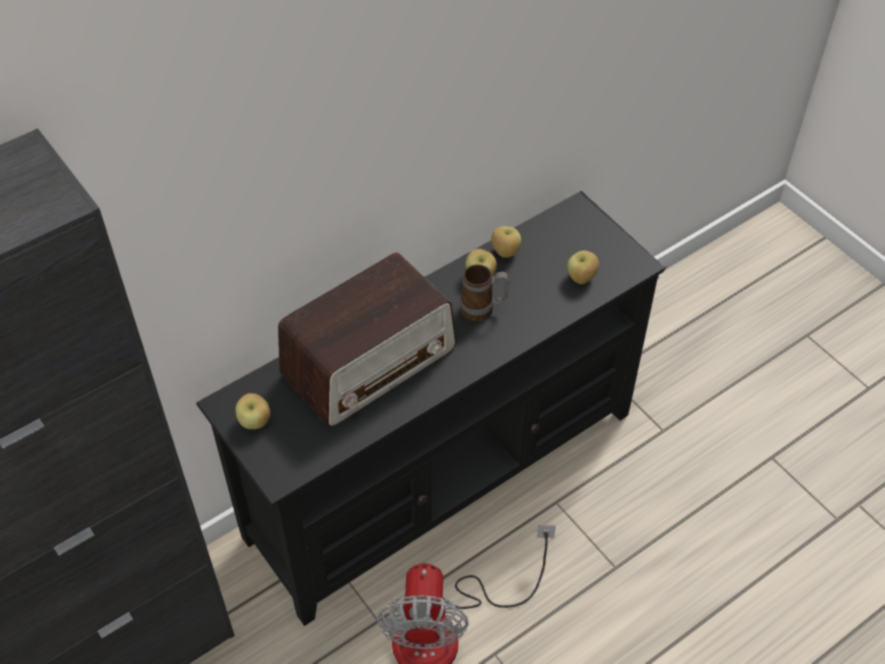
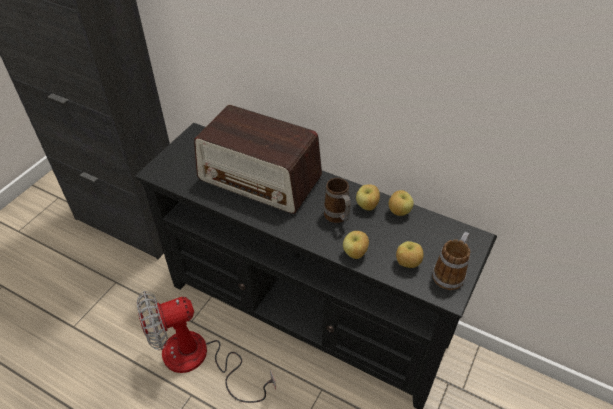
camera: 65 degrees right, 5 degrees down
apple [236,393,270,429] -> apple moved to [343,231,369,259]
none -> mug [432,232,470,290]

